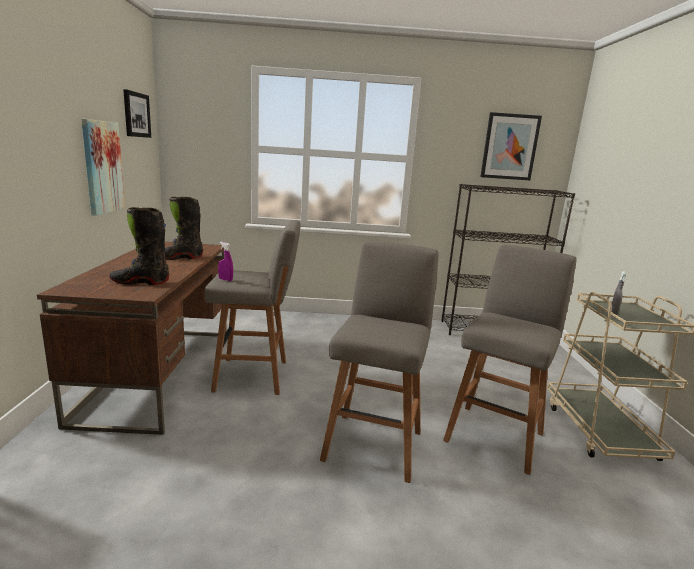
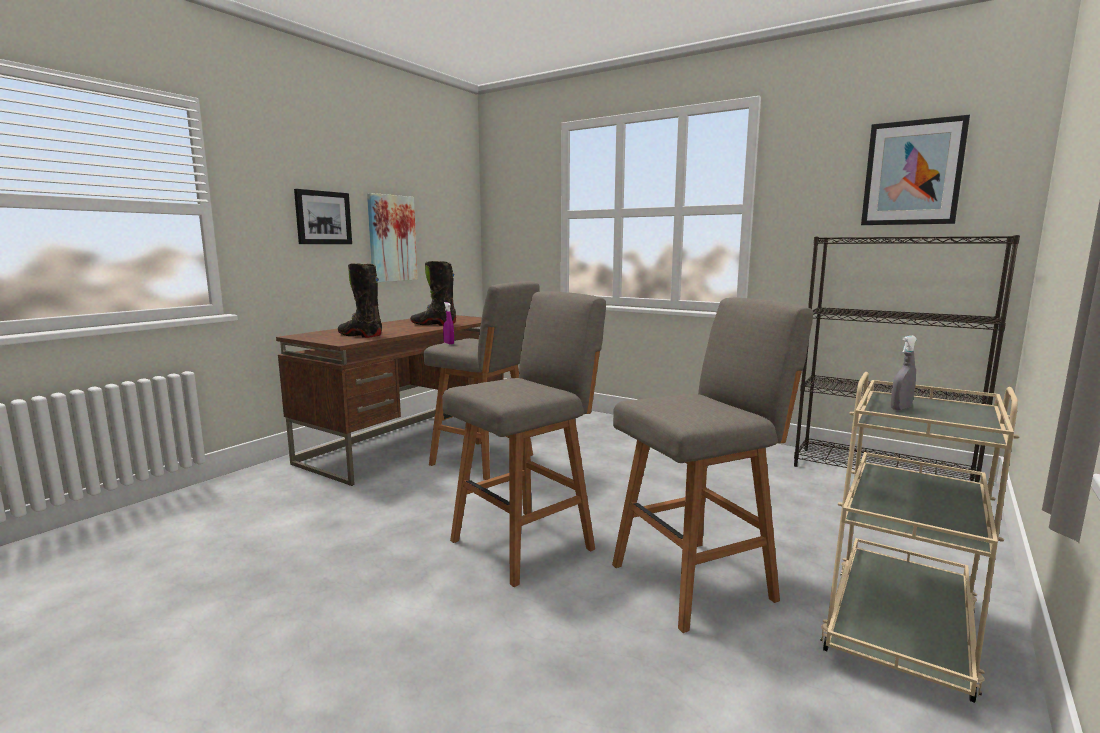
camera: 35 degrees right, 5 degrees down
picture [123,89,151,138] -> picture moved to [294,189,352,244]

